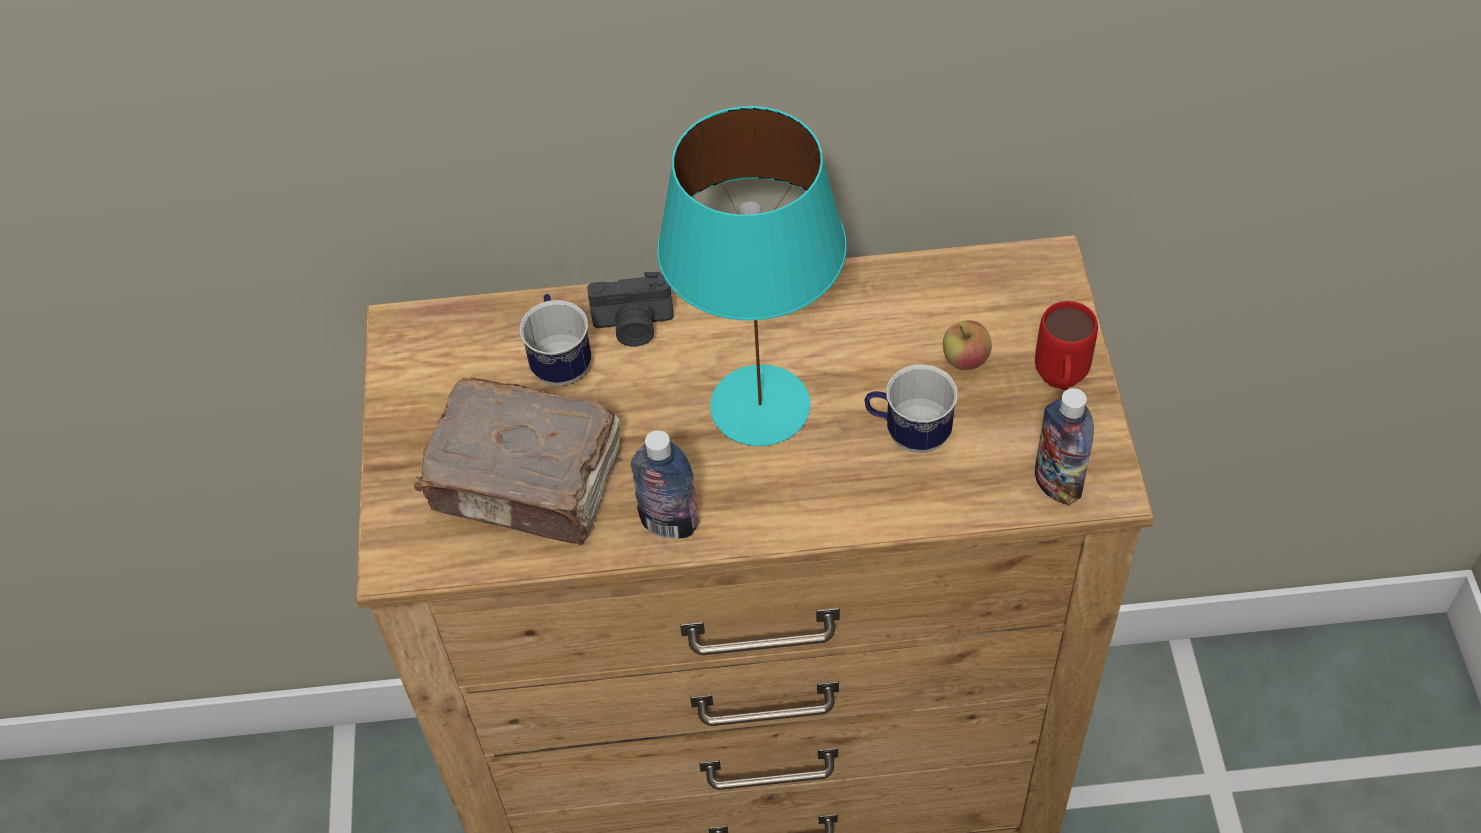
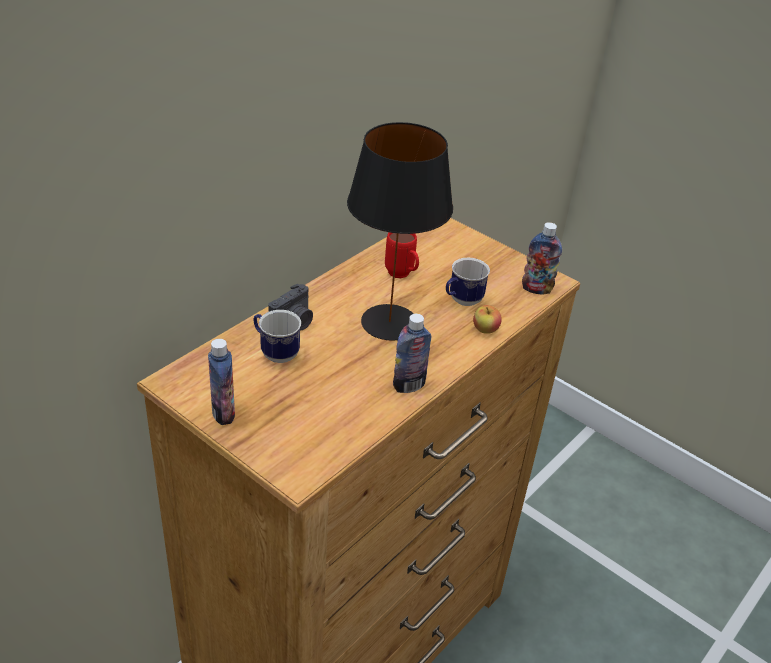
camera: 50 degrees left, 15 degrees down
brown book [414,377,621,546] -> none
turquoise table lamp [657,106,847,446] -> black table lamp [347,122,453,341]
apple [943,320,992,370] -> apple moved to [473,305,502,334]
red mug [1035,301,1098,390] -> red mug moved to [385,232,419,278]
none -> bottle [208,339,235,425]

